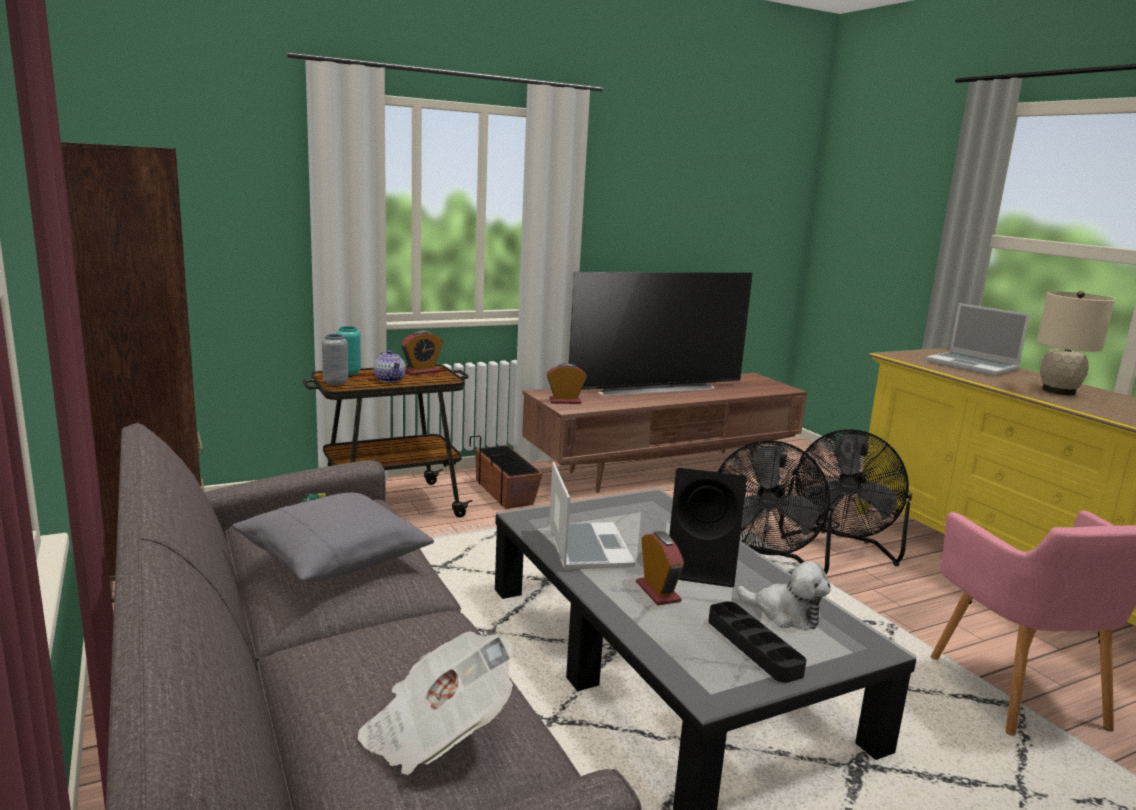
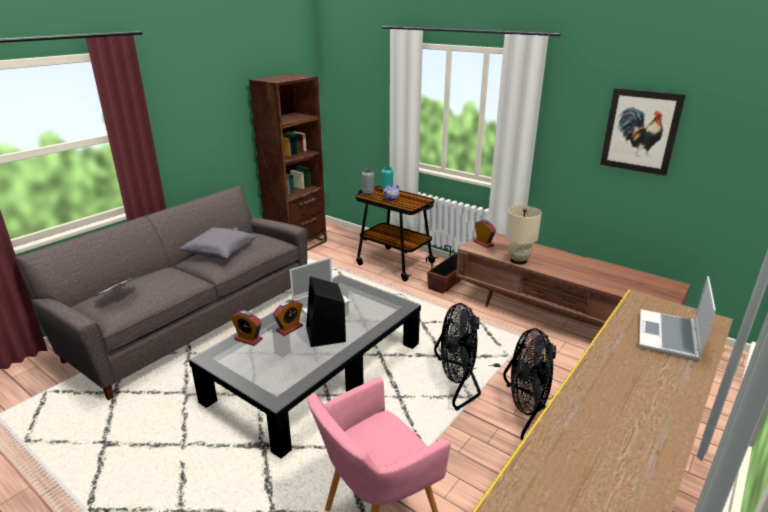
camera: 65 degrees right, 10 degrees up
alarm clock [401,330,443,375] -> alarm clock moved to [231,311,263,346]
television [569,272,753,396] -> none
black tray [708,601,806,683] -> none
plush toy [737,561,831,630] -> none
beige table lamp [1037,291,1115,395] -> beige table lamp moved to [505,205,542,264]
none -> picture [600,88,686,176]

